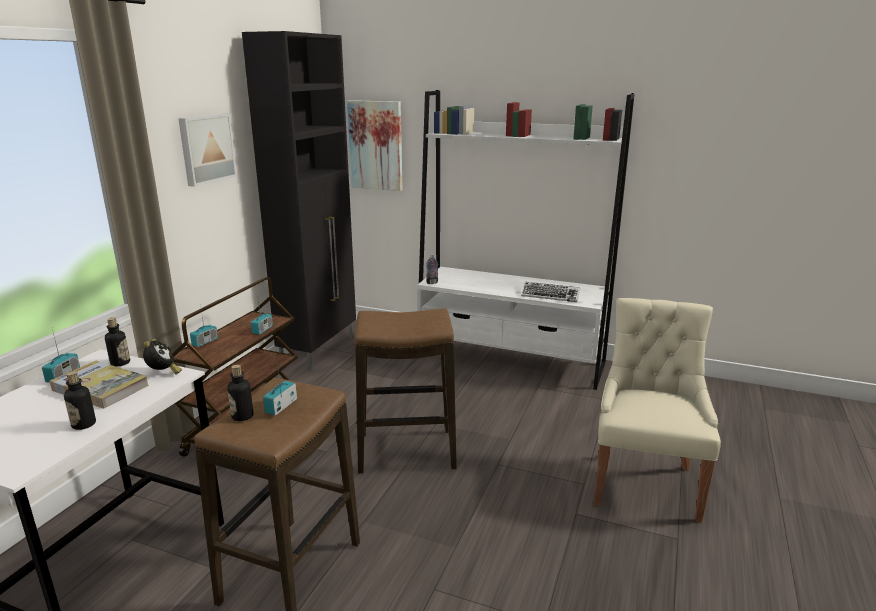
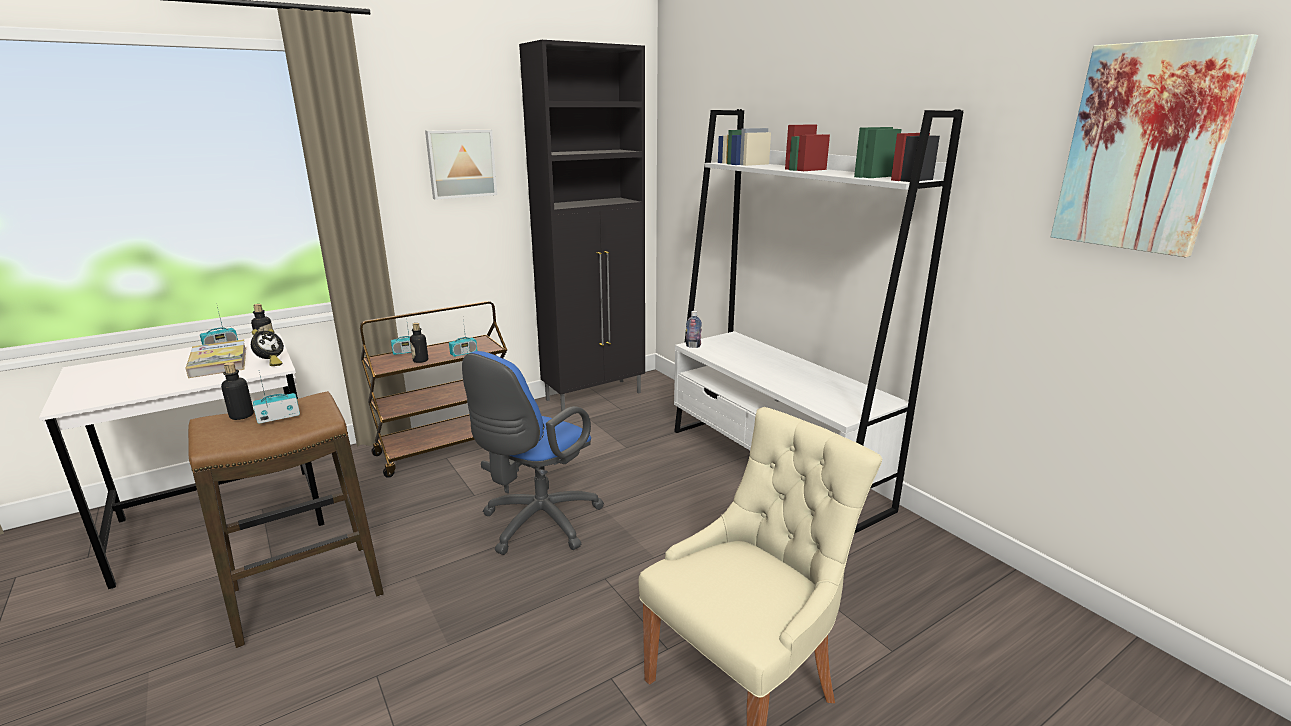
camera: 35 degrees right, 0 degrees up
bottle [64,371,96,430] -> bottle moved to [410,323,428,363]
picture [347,100,403,191] -> picture moved to [1051,34,1258,257]
stool [355,309,457,474] -> blue office chair [462,351,604,555]
keyboard [521,282,580,302] -> none

